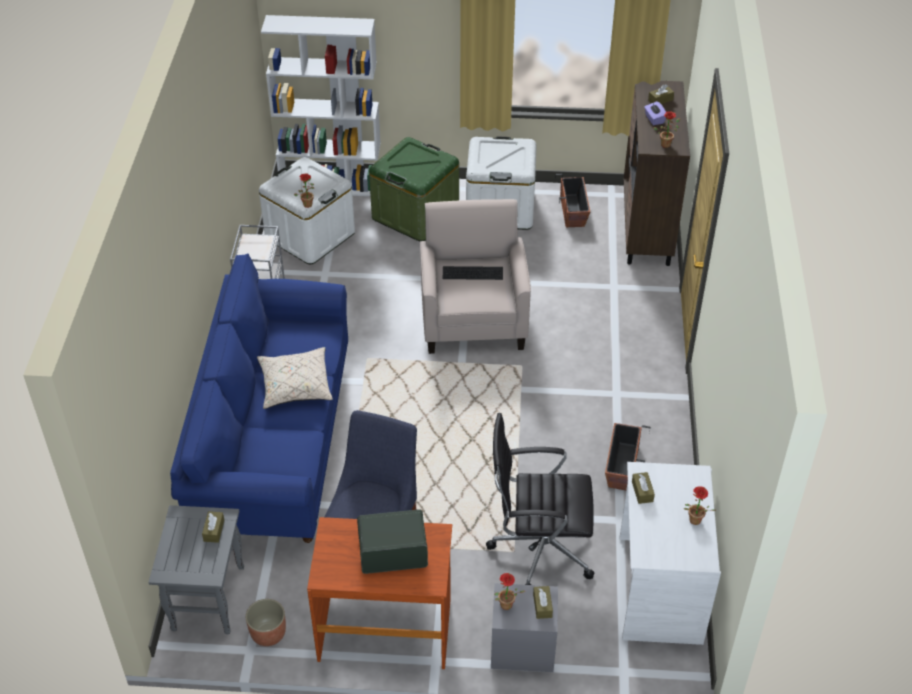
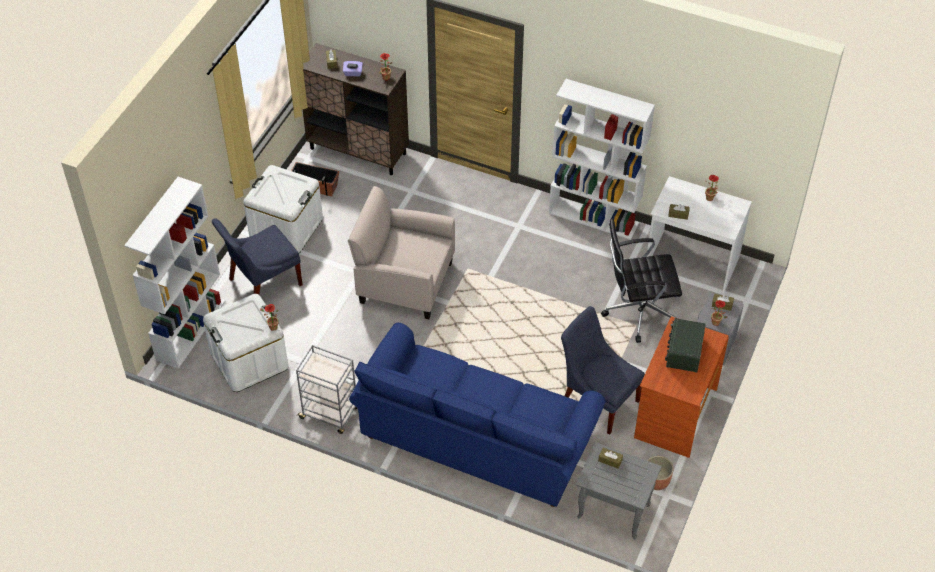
camera: 70 degrees left, 5 degrees up
beige pillow [257,347,333,409] -> none
green storage box [369,137,459,242] -> blue chair [212,218,303,295]
keyboard [443,266,503,280] -> none
black office chair [486,413,594,585] -> black office chair turned 60 degrees clockwise [601,219,682,343]
planter [605,423,650,490] -> none
none -> white bookcase [549,79,655,240]

